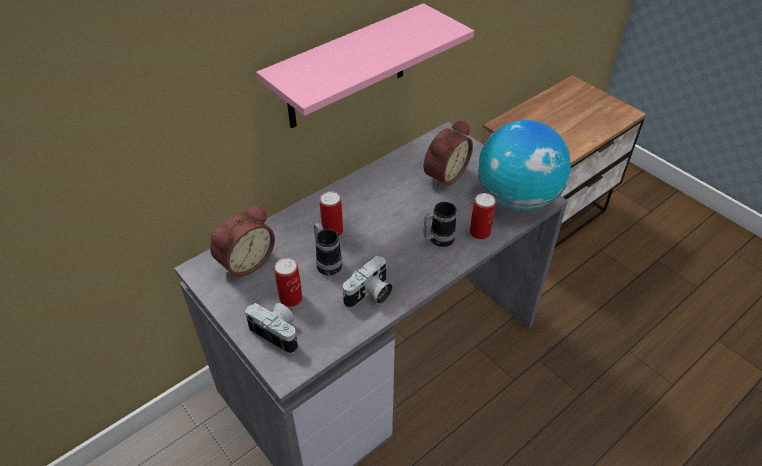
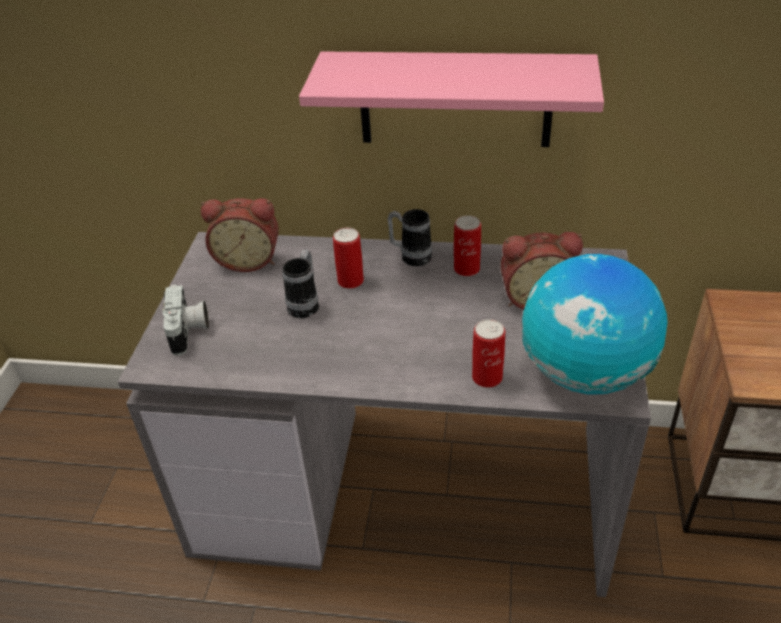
camera: 50 degrees right, 5 degrees down
can [274,258,302,307] -> can moved to [454,215,481,276]
camera [343,255,393,308] -> none
mug [424,202,457,247] -> mug moved to [388,209,432,266]

